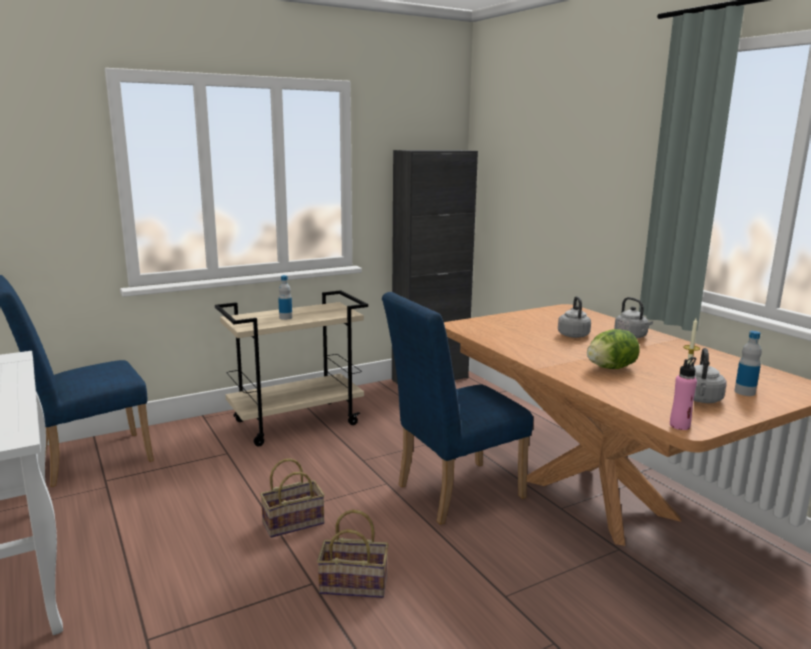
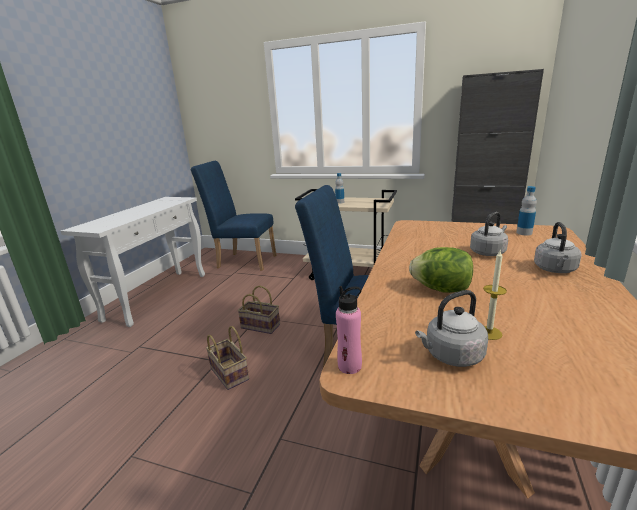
camera: 50 degrees right, 5 degrees up
bottle [734,331,762,396] -> bottle moved to [516,186,537,236]

